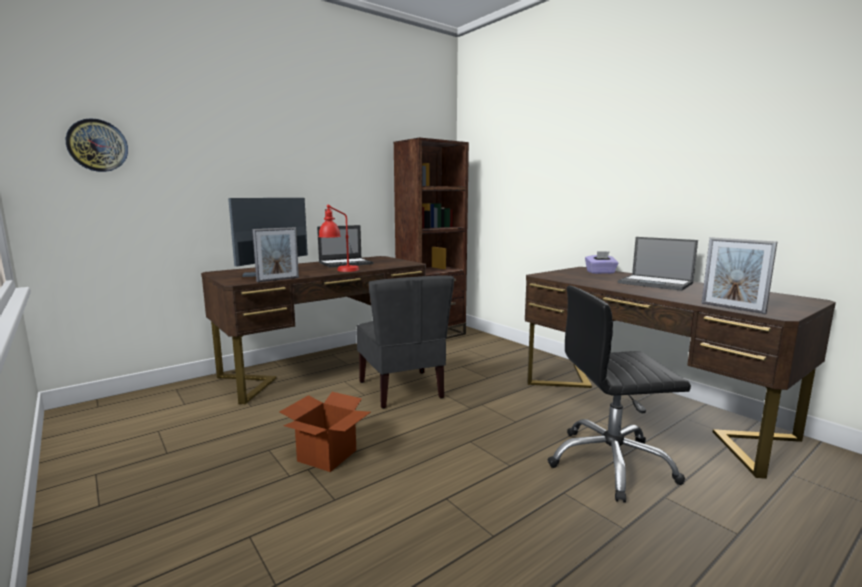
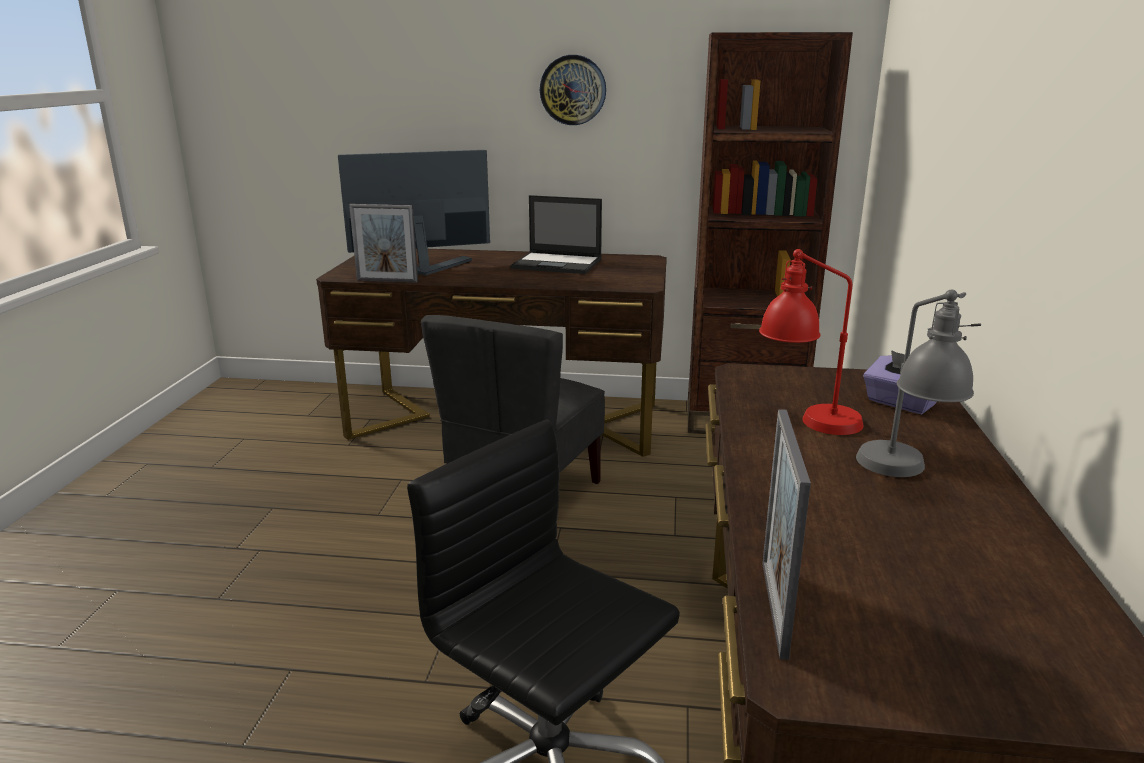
camera: 45 degrees right, 10 degrees up
wall clock [66,118,128,172] -> wall clock moved to [540,55,606,125]
cardboard box [279,392,371,472] -> none
red table lamp [318,205,359,272] -> red table lamp moved to [759,249,864,435]
laptop [618,237,698,291] -> grey table lamp [856,290,981,477]

